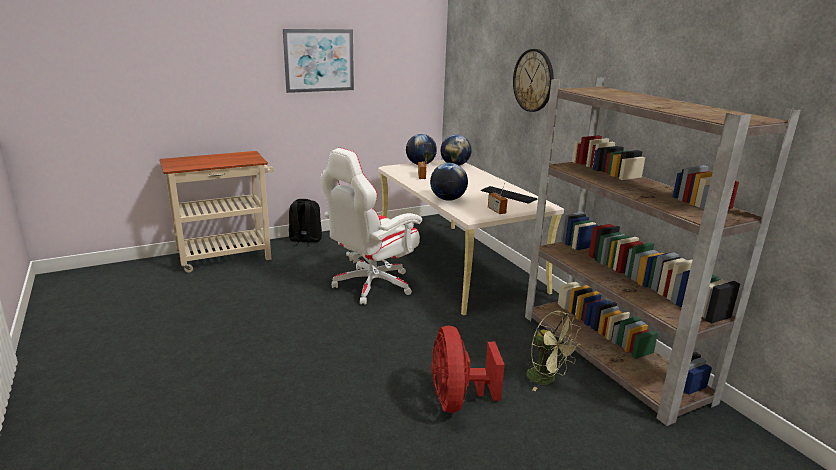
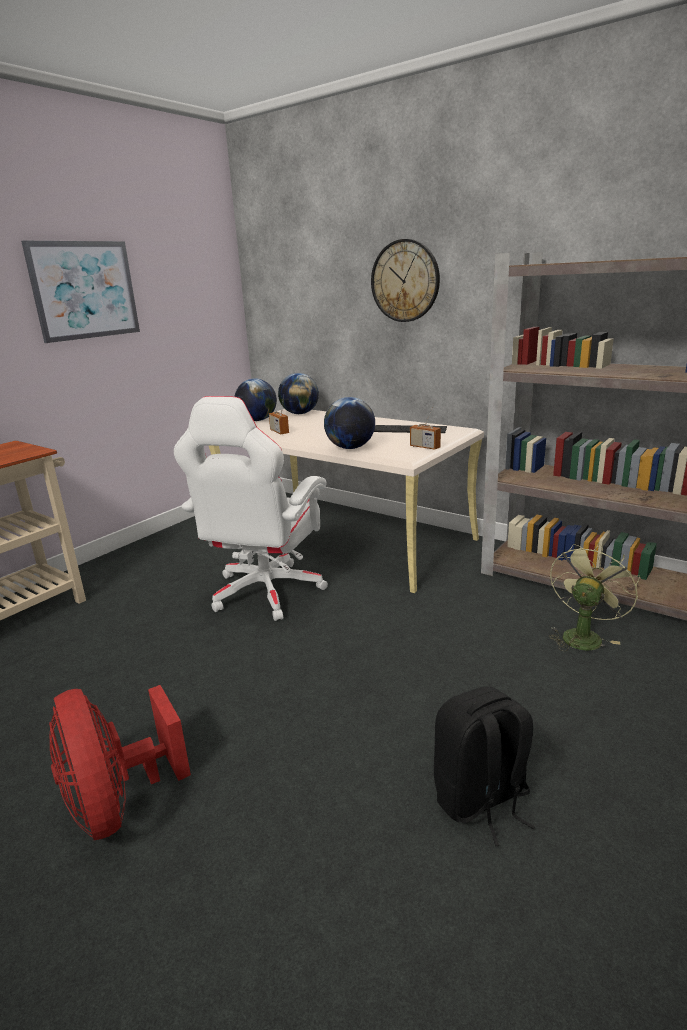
camera: 25 degrees left, 0 degrees up
black backpack [289,199,322,247] -> black backpack moved to [434,686,535,846]
red fan [431,326,505,413] -> red fan moved to [49,685,191,840]
green fan [527,311,581,391] -> green fan turned 75 degrees counterclockwise [549,543,640,652]

